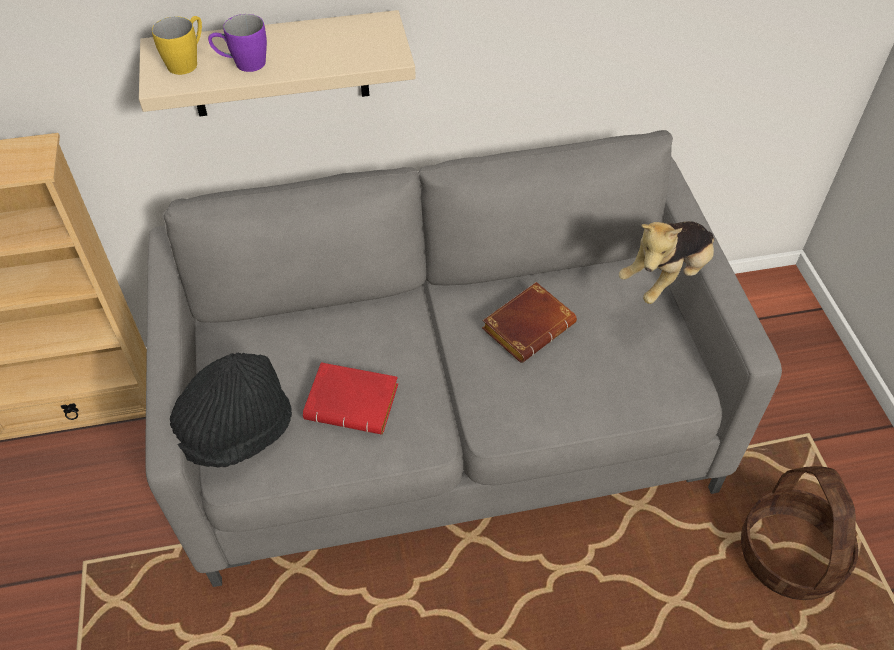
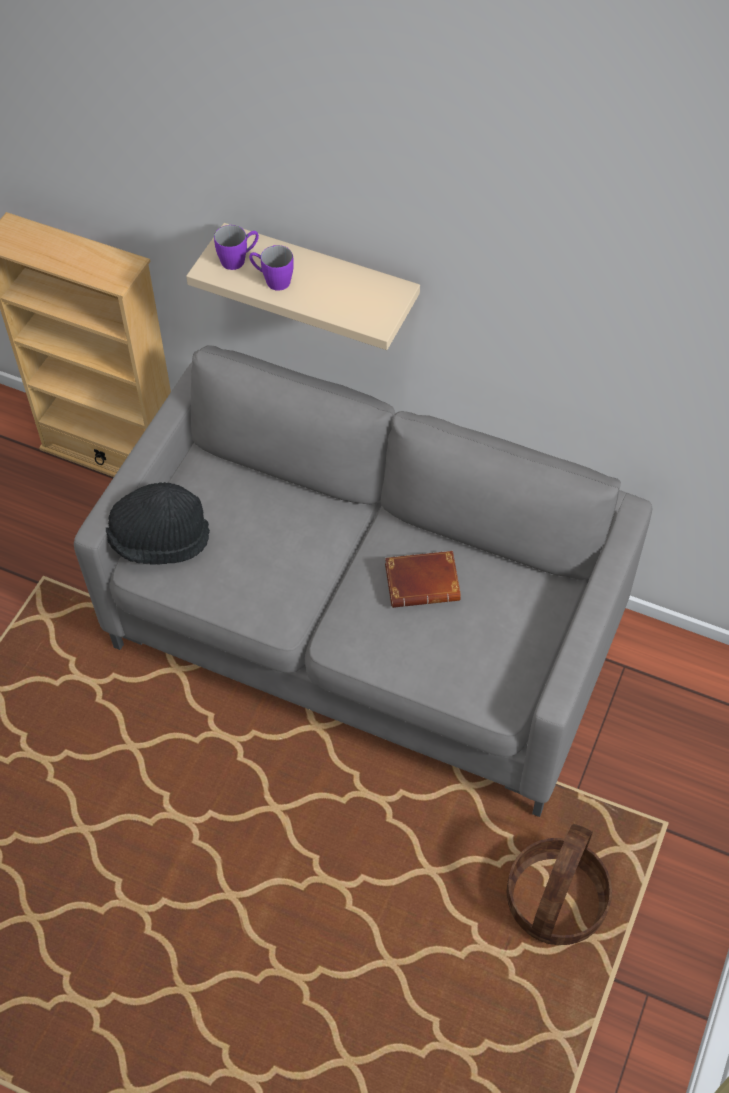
camera: 35 degrees right, 5 degrees up
yellow mug [152,16,202,75] -> purple mug [214,225,259,270]
red book [303,362,398,435] -> none
plush toy [619,221,714,304] -> none

